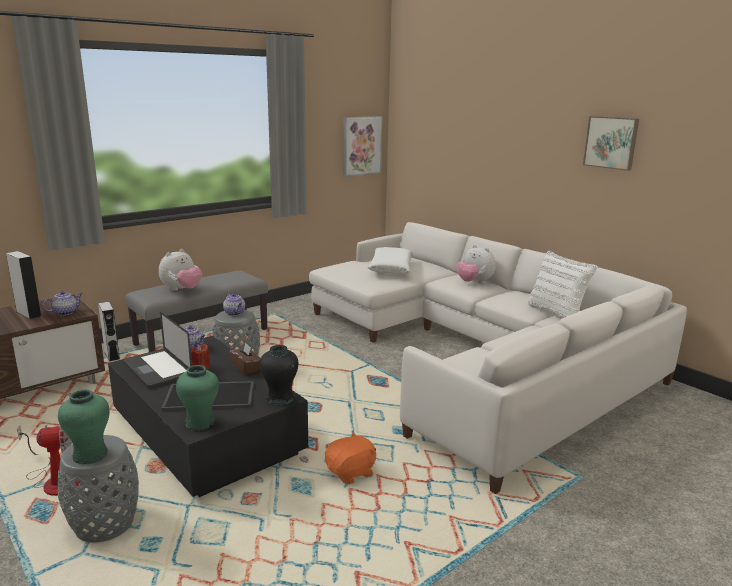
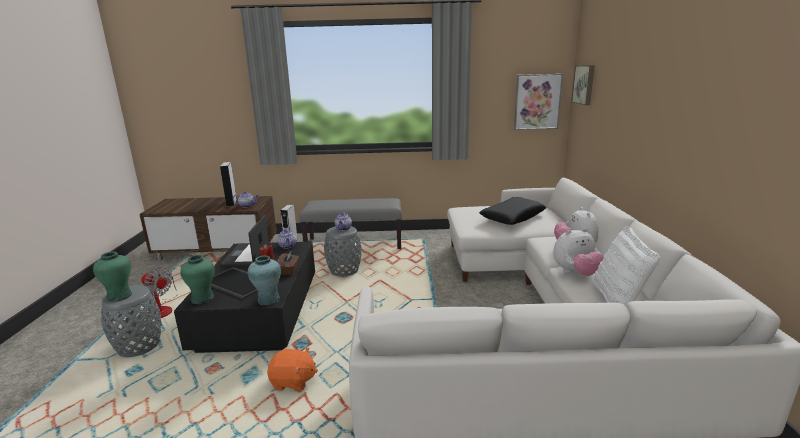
camera: 40 degrees right, 0 degrees up
plush toy [159,249,202,291] -> plush toy moved to [553,228,603,276]
black vase [260,345,298,405] -> turquoise vase [248,256,281,306]
white pillow [368,247,413,274] -> black pillow [479,197,546,225]
picture [583,116,639,171] -> picture moved to [571,65,595,105]

